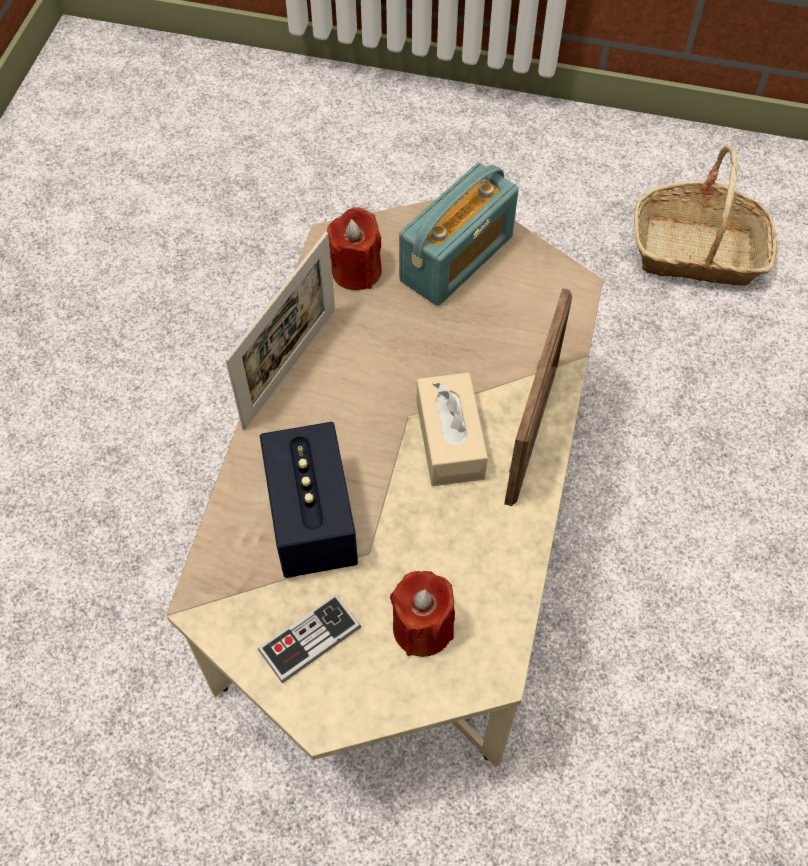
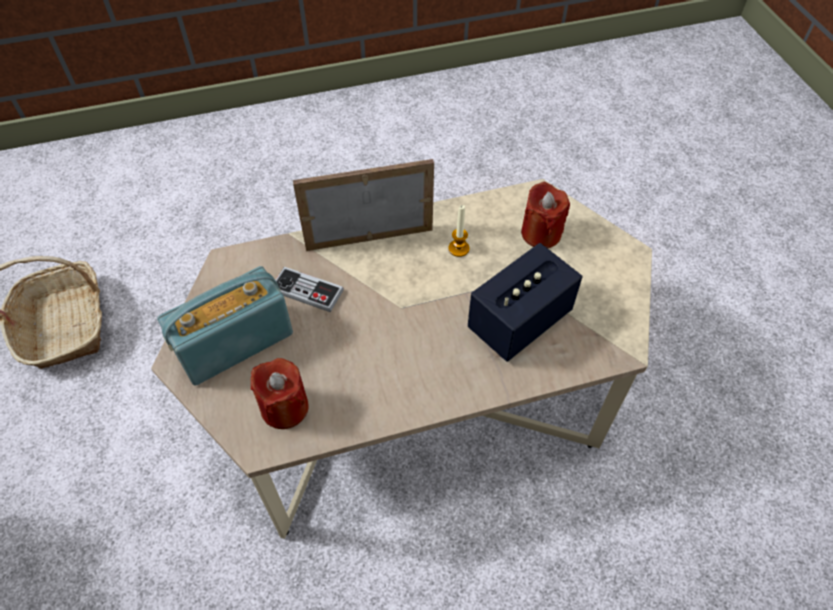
camera: 120 degrees left, 5 degrees down
picture frame [225,232,335,430] -> none
game controller [258,594,361,683] -> game controller moved to [276,267,344,312]
radio [399,163,519,306] -> radio turned 45 degrees counterclockwise [157,266,293,386]
beige tissue box [417,372,488,486] -> none
none -> candle [448,205,469,257]

